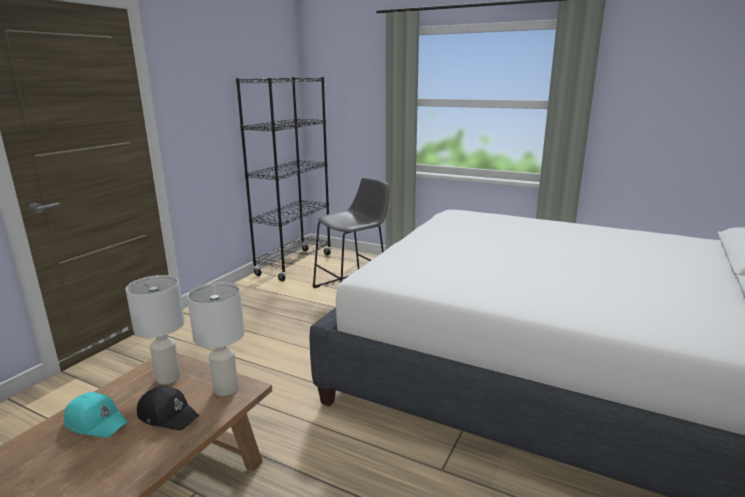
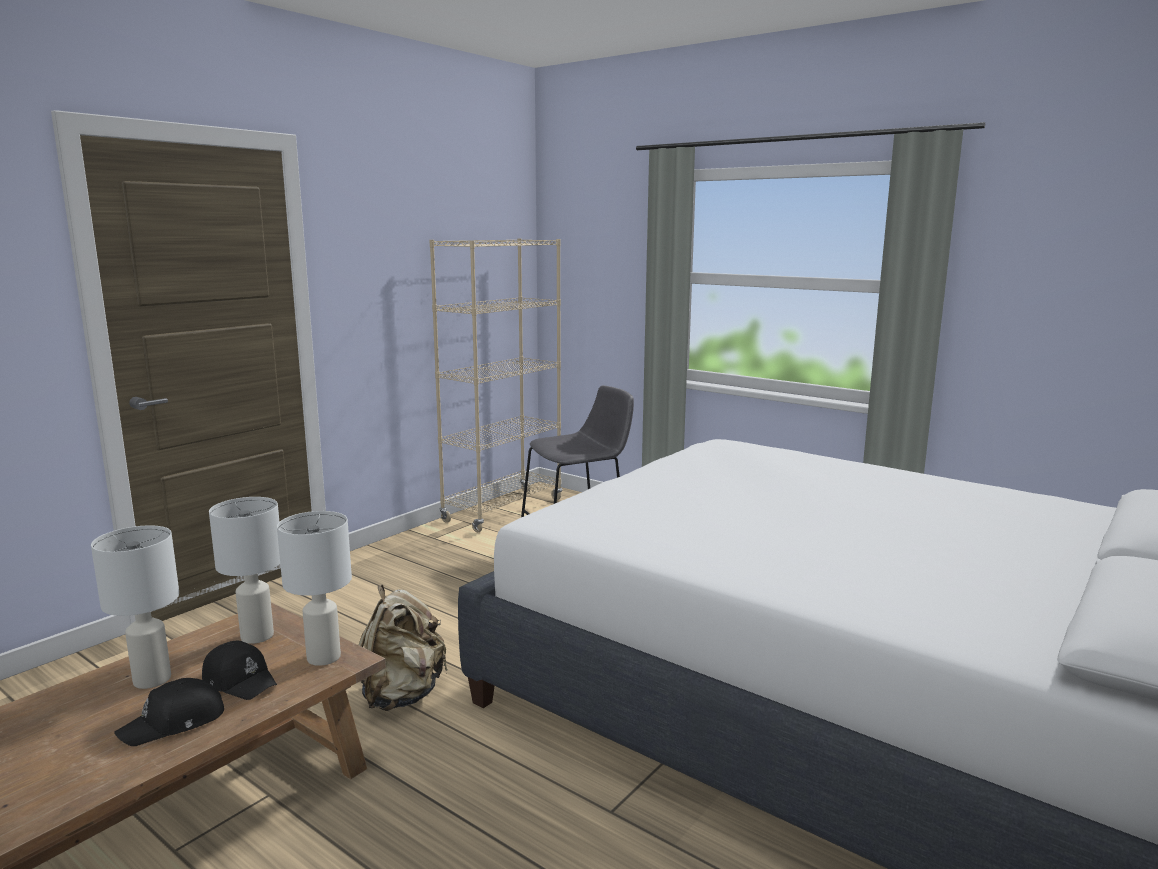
camera: 10 degrees right, 5 degrees down
turquoise cap [64,392,128,438] -> white table lamp [91,525,179,689]
black bookcase [236,77,331,281] -> beige bookcase [430,238,562,532]
none -> black cap [114,678,224,746]
none -> beige backpack [359,584,448,711]

